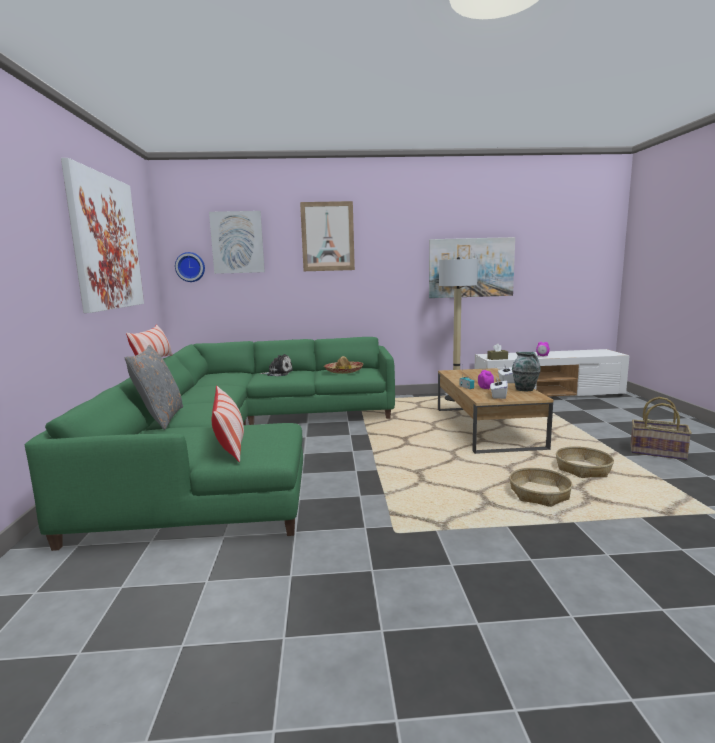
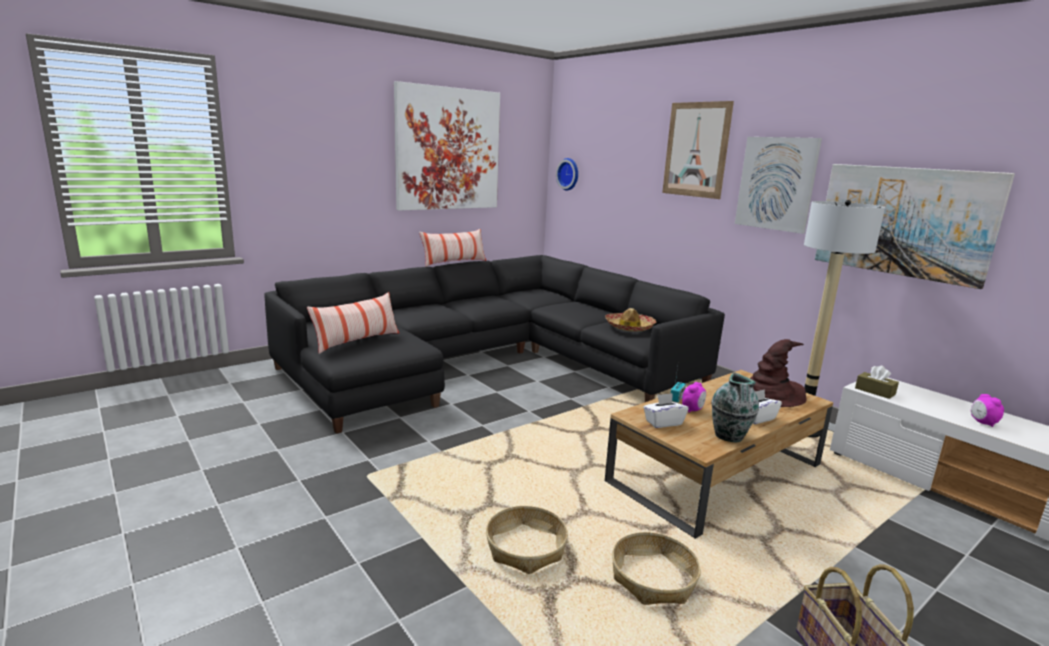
camera: 55 degrees right, 5 degrees up
green sofa [25,337,395,551] -> black sofa [265,255,725,434]
grey pillow [125,345,183,430] -> none
picture [209,211,265,274] -> picture moved to [735,137,822,234]
plush toy [260,354,293,376] -> none
none -> brown hat [750,339,807,407]

